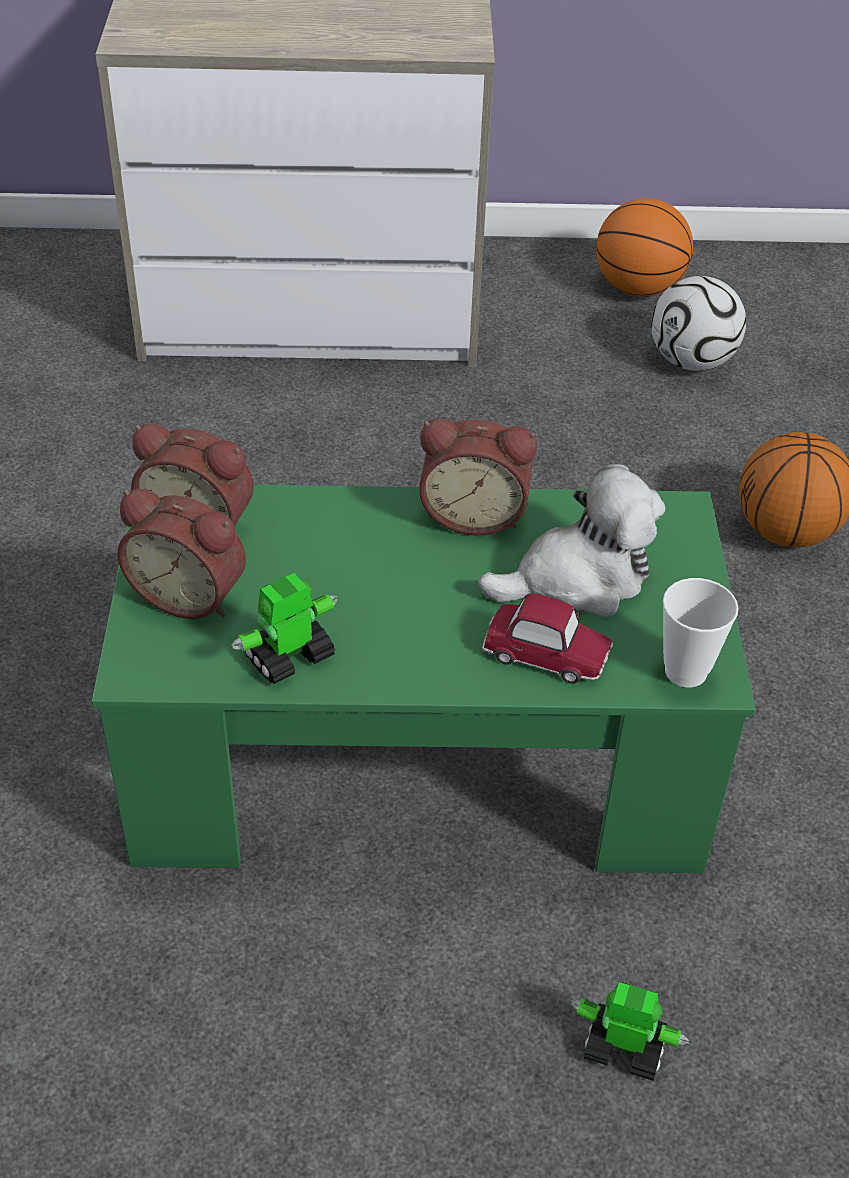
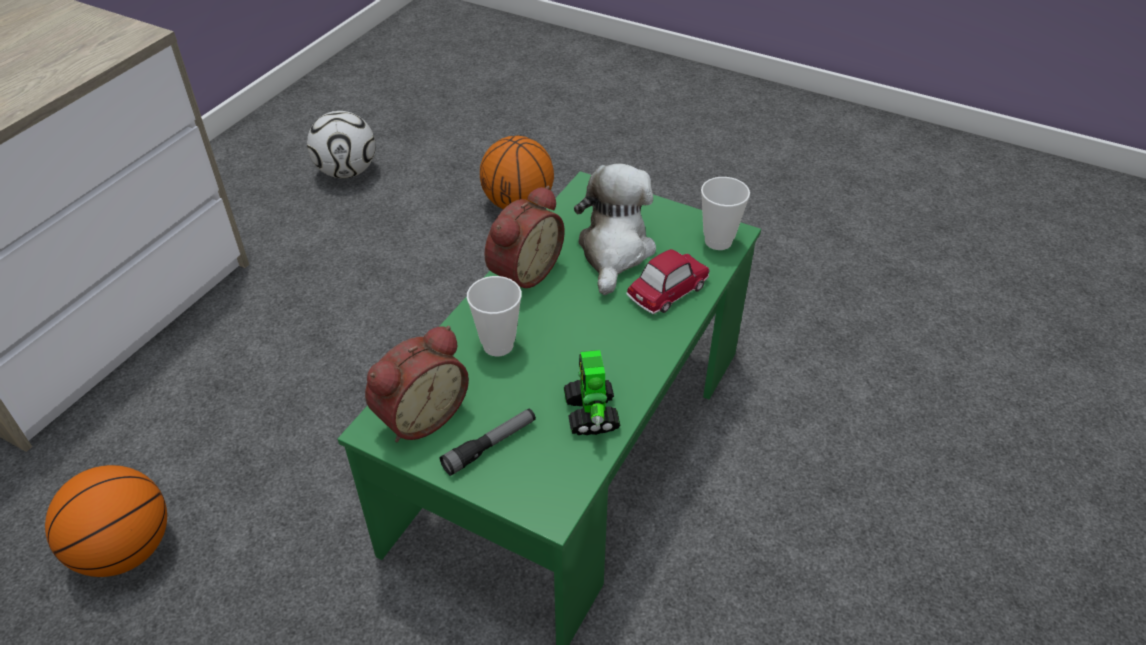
camera: 60 degrees left, 0 degrees up
alarm clock [117,489,246,619] -> flashlight [440,409,536,476]
toy robot [571,981,689,1081] -> none
basketball [596,198,693,297] -> basketball moved to [45,465,167,577]
none -> cup [467,276,522,357]

